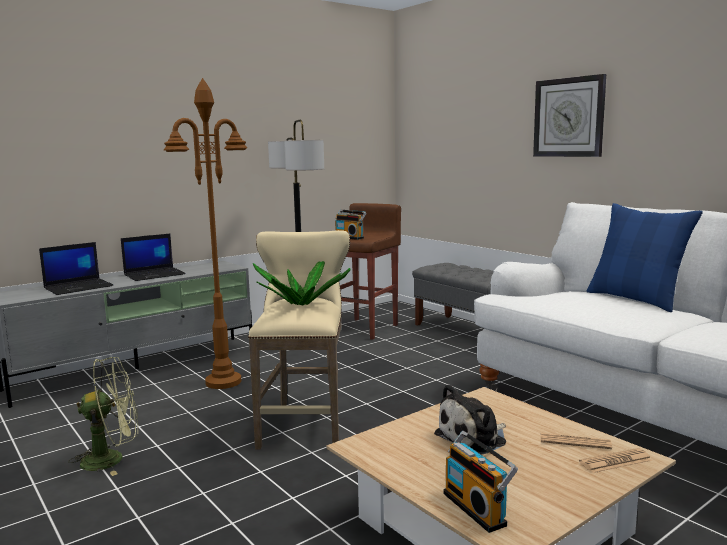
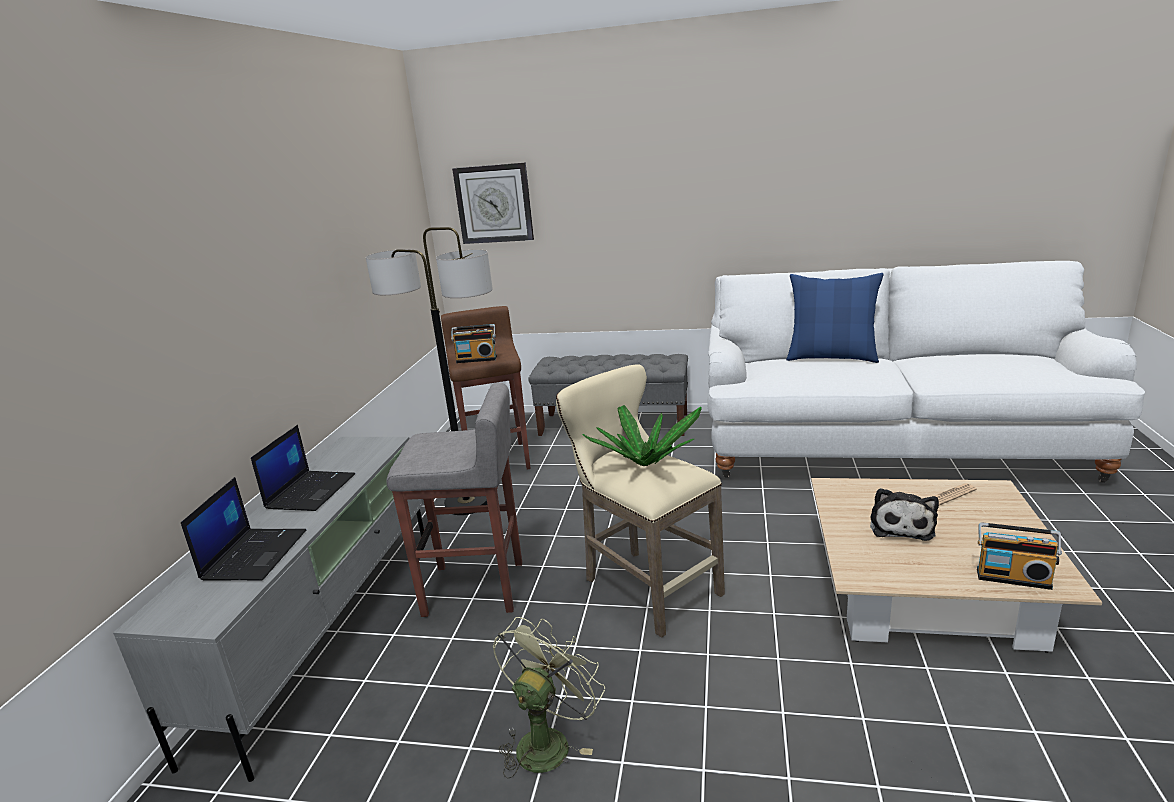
camera: 40 degrees left, 10 degrees up
brown floor lamp [164,78,247,389] -> grey stool [386,382,522,617]
wall clock [533,74,606,157] -> wall clock moved to [452,162,534,244]
newspaper [579,448,652,473] -> none

